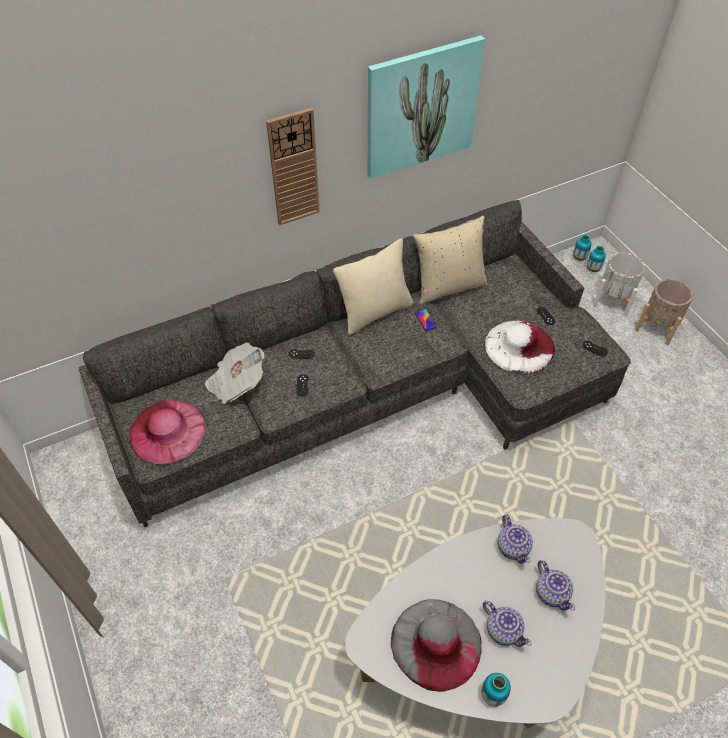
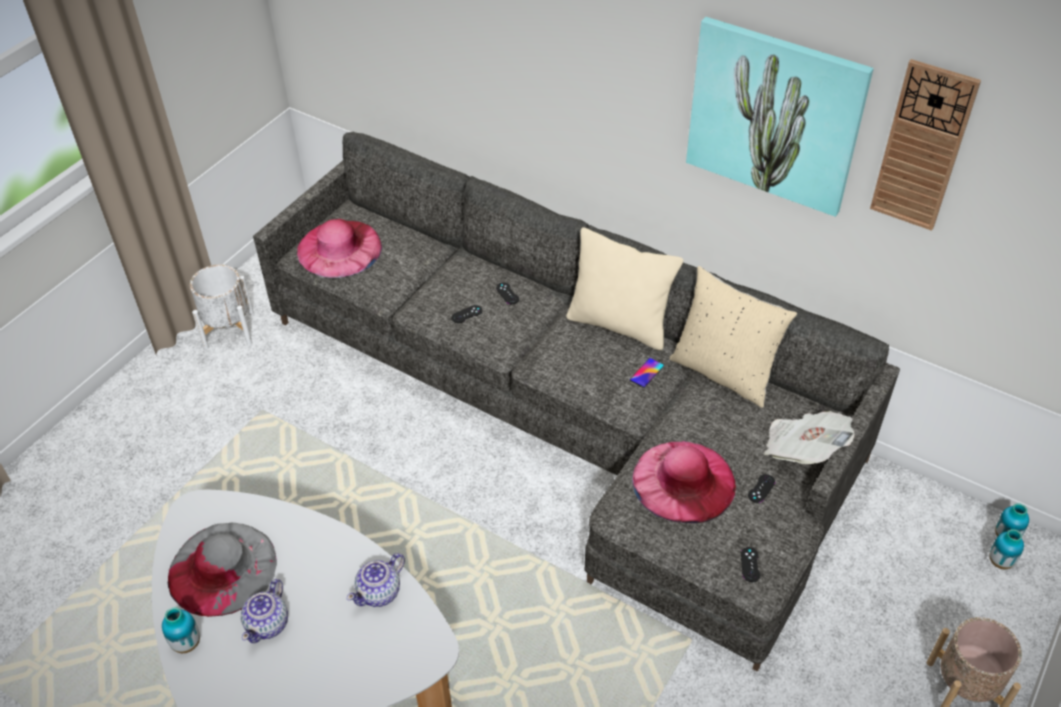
camera: 60 degrees right, 5 degrees down
newspaper [205,342,265,404] -> newspaper moved to [764,411,855,464]
wall clock [266,108,320,225] -> wall clock moved to [870,59,981,231]
white hat [485,321,555,374] -> pink hat [632,441,736,523]
teapot [536,560,575,611] -> none
white planter [593,253,645,316] -> white planter moved to [190,265,254,349]

